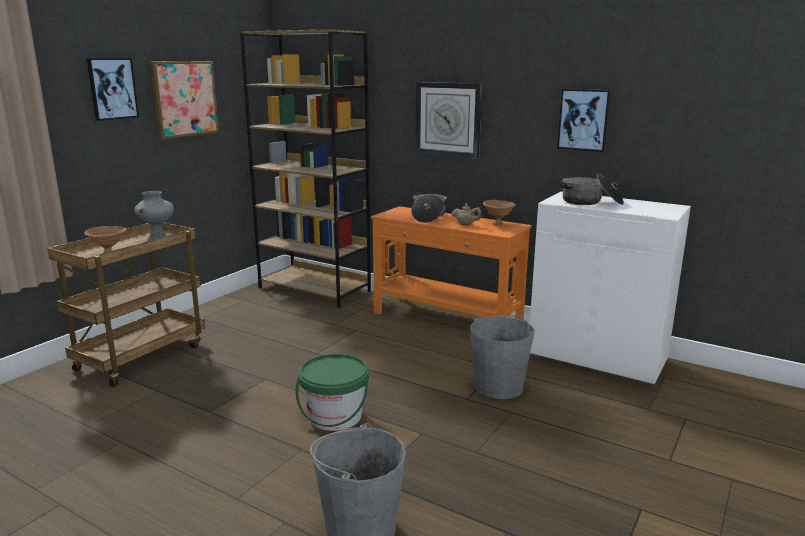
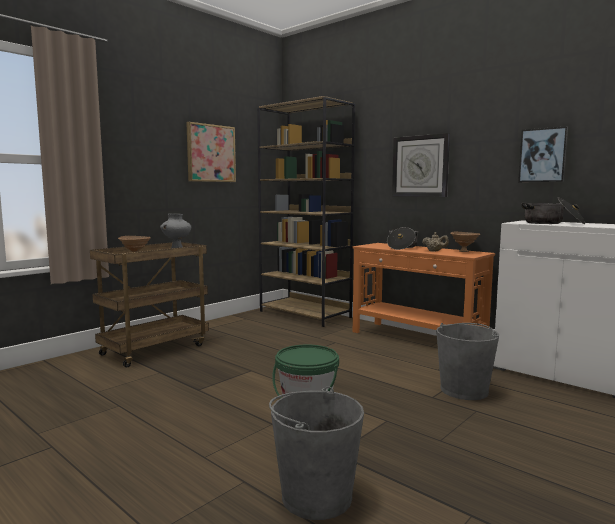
camera: 10 degrees right, 10 degrees down
picture [87,58,139,121] -> none

